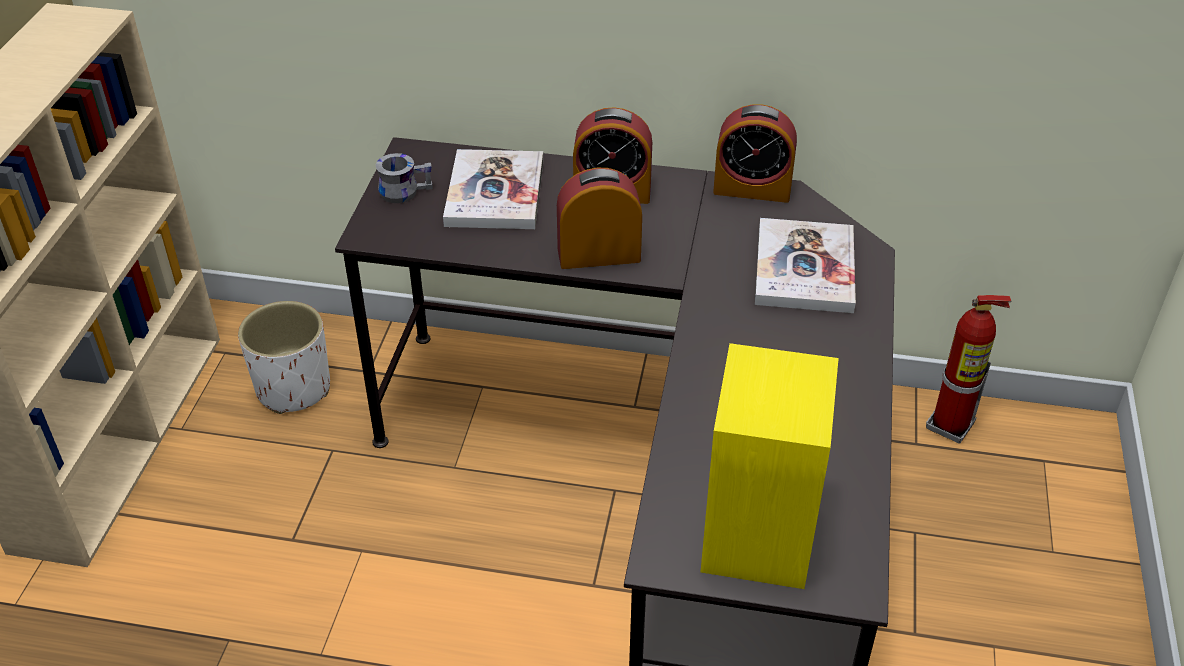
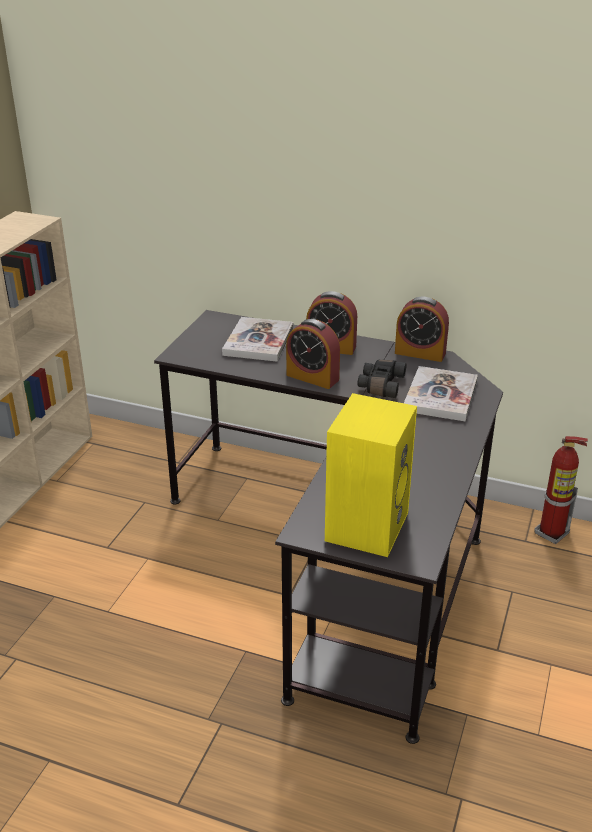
camera: 10 degrees right, 10 degrees down
white planter [238,301,330,414] -> none
grey mug [376,153,433,203] -> none
alarm clock [557,168,642,269] -> alarm clock turned 150 degrees counterclockwise [286,319,340,389]
none -> black binoculars [357,360,407,398]

